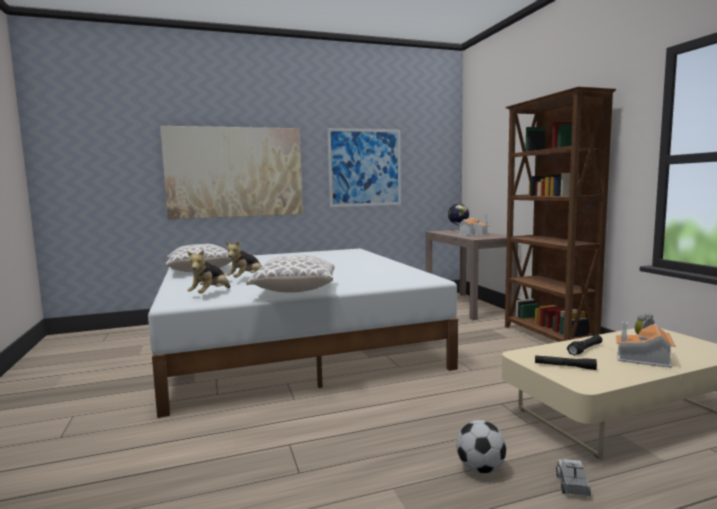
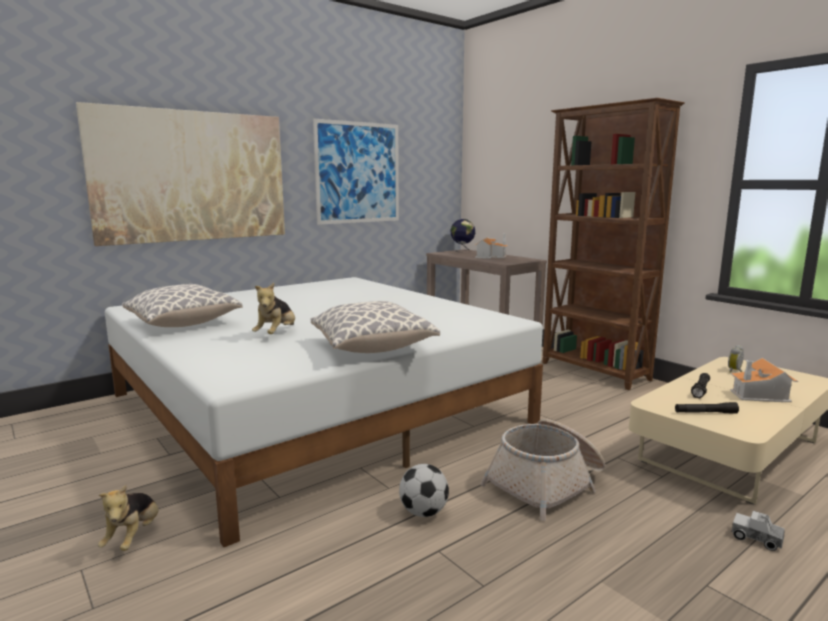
camera: 20 degrees left, 5 degrees up
plush toy [187,250,230,293] -> plush toy moved to [98,485,159,551]
football [456,420,506,474] -> football moved to [399,464,449,517]
toy truck [556,459,591,496] -> toy truck turned 45 degrees counterclockwise [732,511,785,551]
none -> basket [480,419,605,521]

